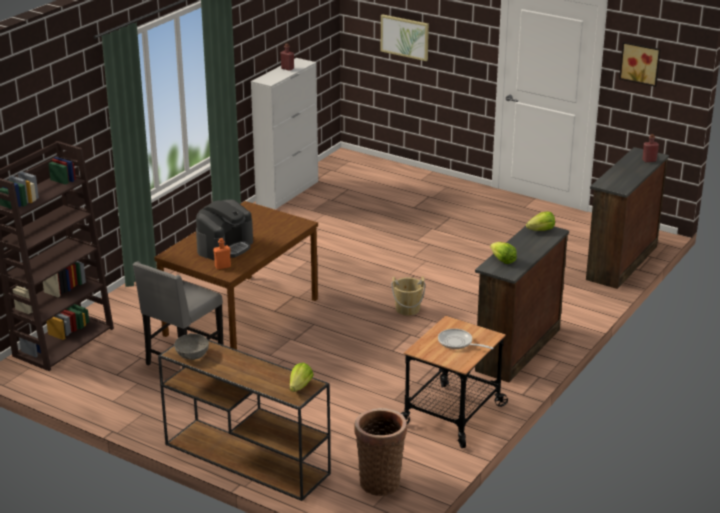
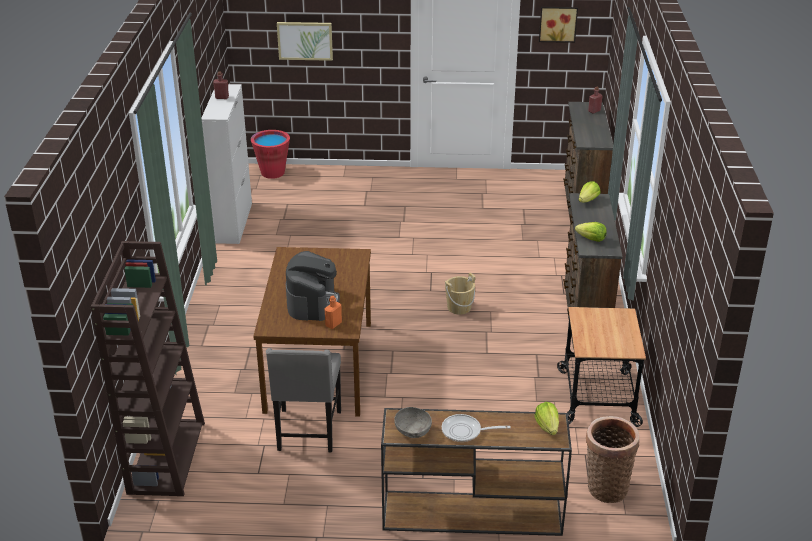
camera: 30 degrees left, 5 degrees up
frying pan [438,329,493,349] -> frying pan moved to [442,414,511,442]
none -> red bucket [251,130,290,179]

